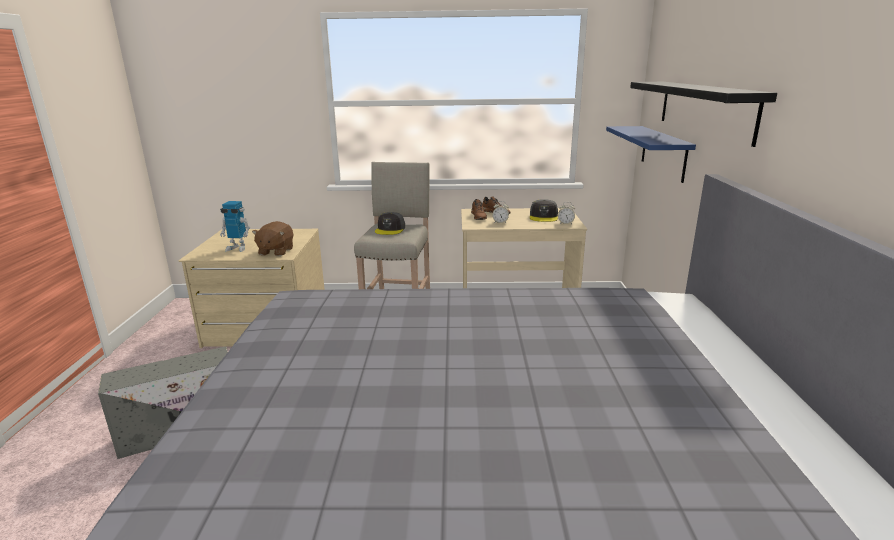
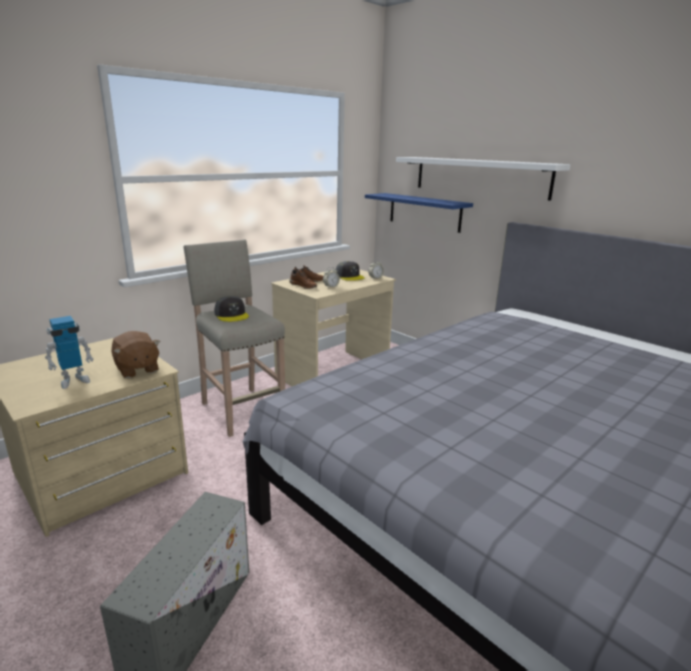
camera: 45 degrees left, 0 degrees up
black shelf [630,82,777,147] -> white shelf [396,157,570,201]

